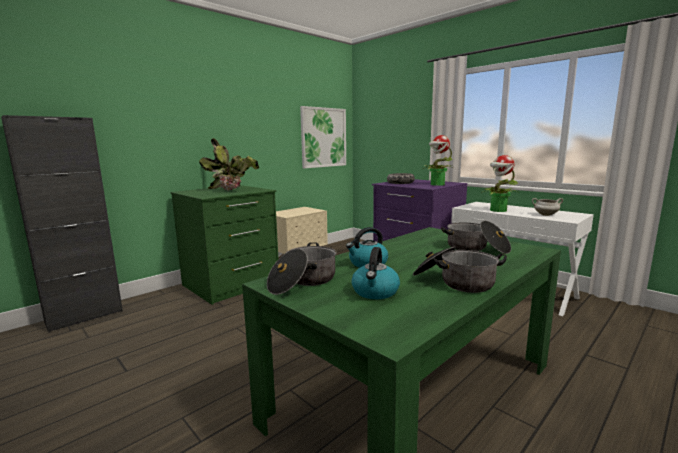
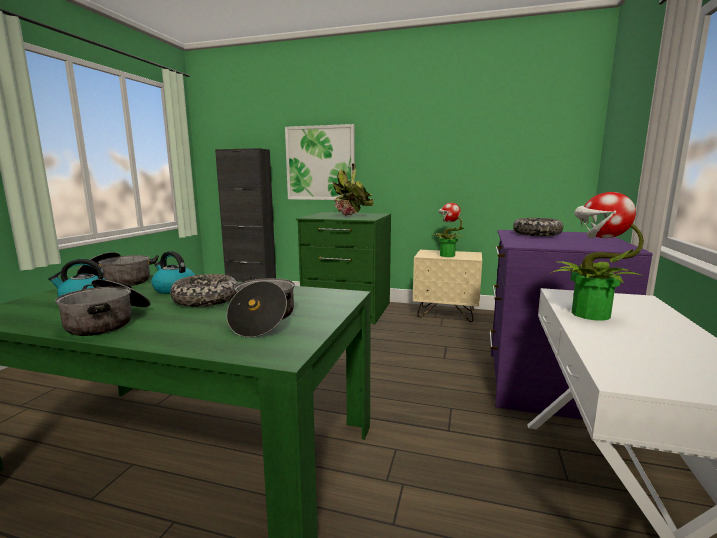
camera: 60 degrees right, 0 degrees up
picture [300,106,346,168] -> picture moved to [285,124,355,200]
potted plant [423,135,453,186] -> potted plant moved to [433,203,464,257]
white cooking pot [532,198,563,216] -> none
none -> bowl [170,274,238,307]

